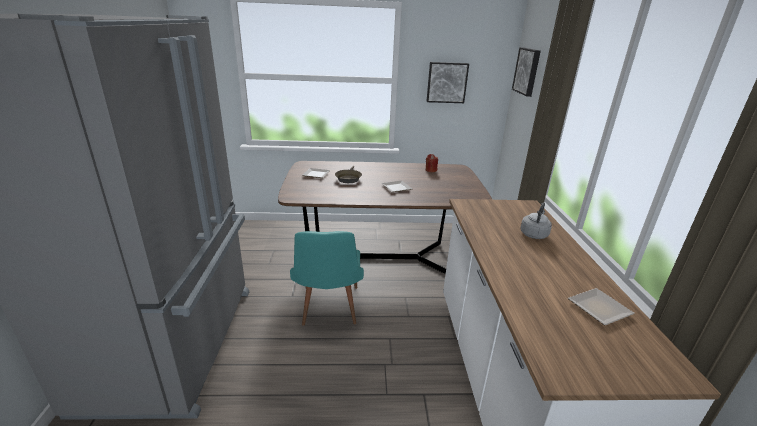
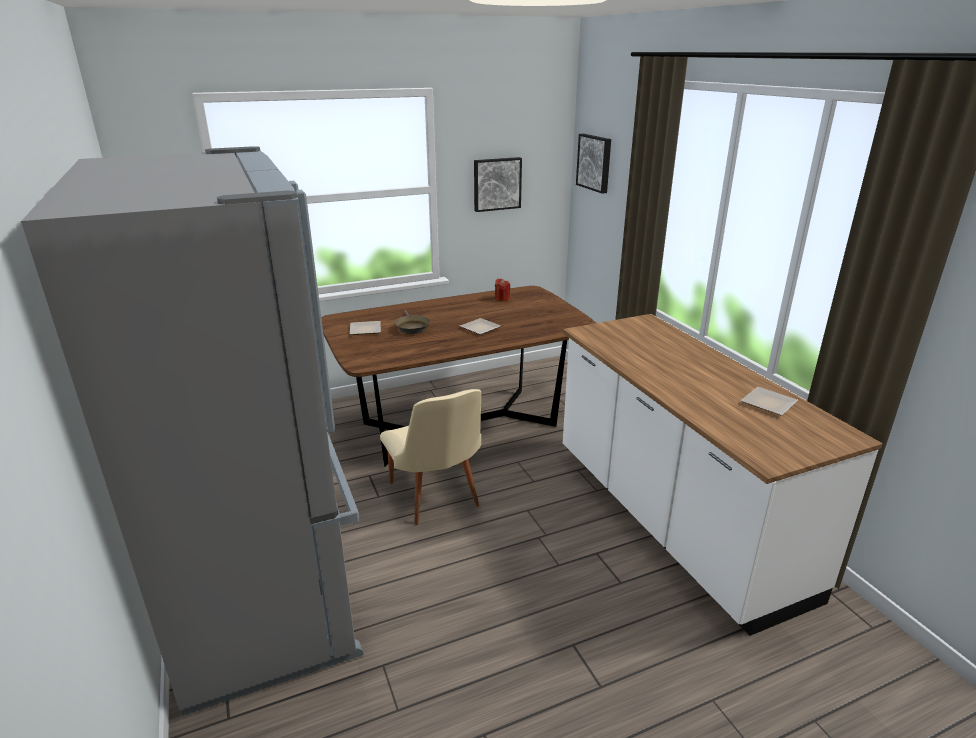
camera: 20 degrees left, 0 degrees up
turquoise chair [290,231,364,326] -> beige chair [380,389,481,525]
grey kettle [520,202,552,239] -> none

